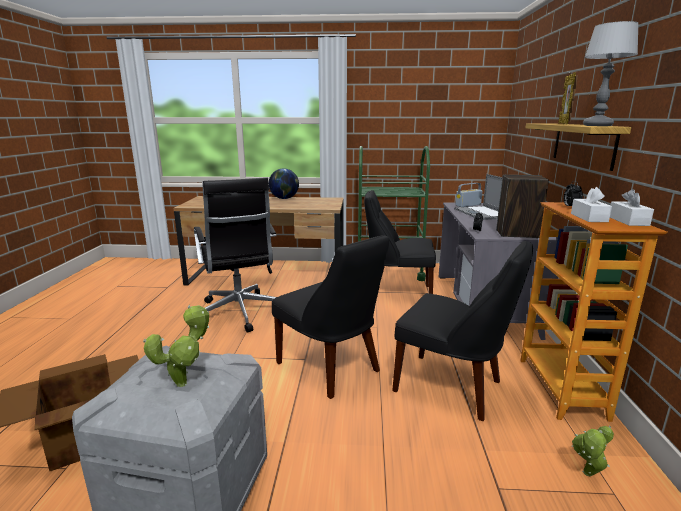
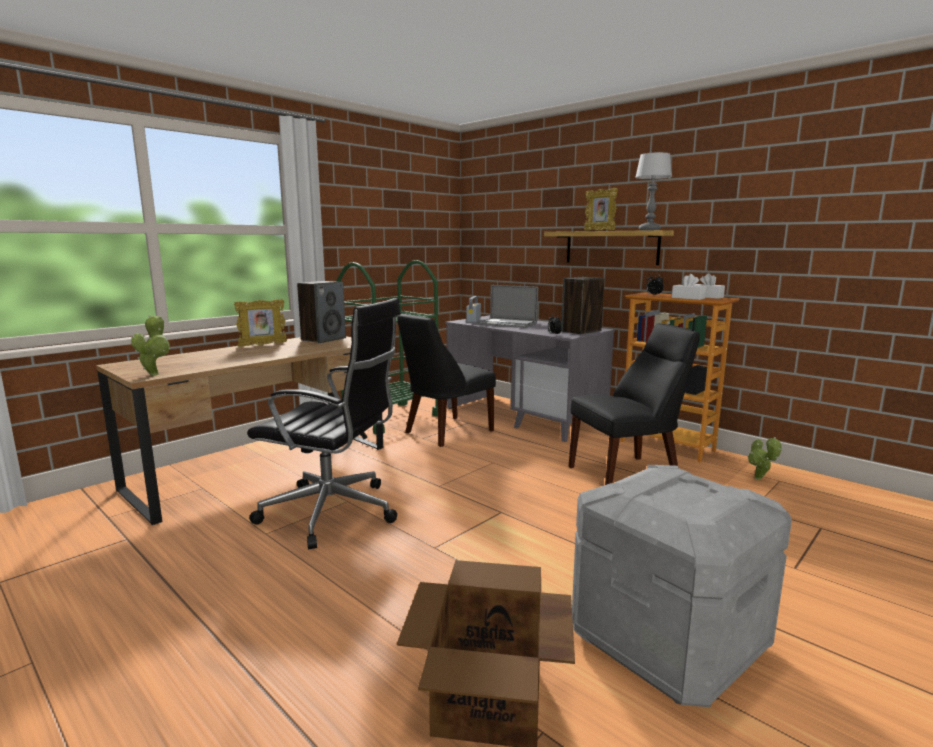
camera: 50 degrees left, 5 degrees down
potted plant [143,305,209,387] -> potted plant moved to [131,315,170,376]
globe [269,168,299,199] -> picture frame [234,299,287,347]
black chair [272,235,389,399] -> none
none -> speaker [297,281,346,343]

